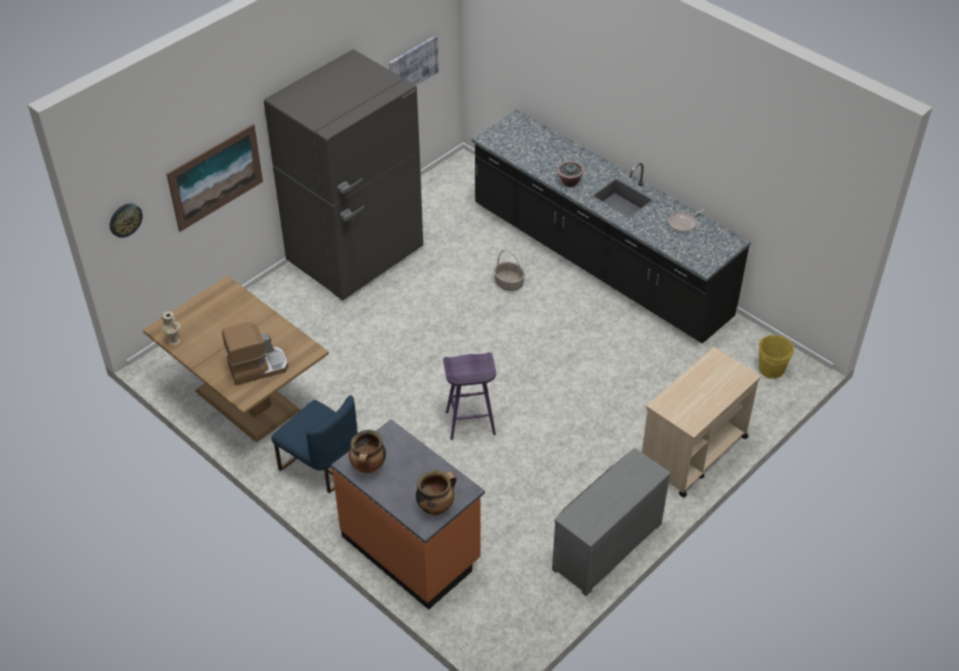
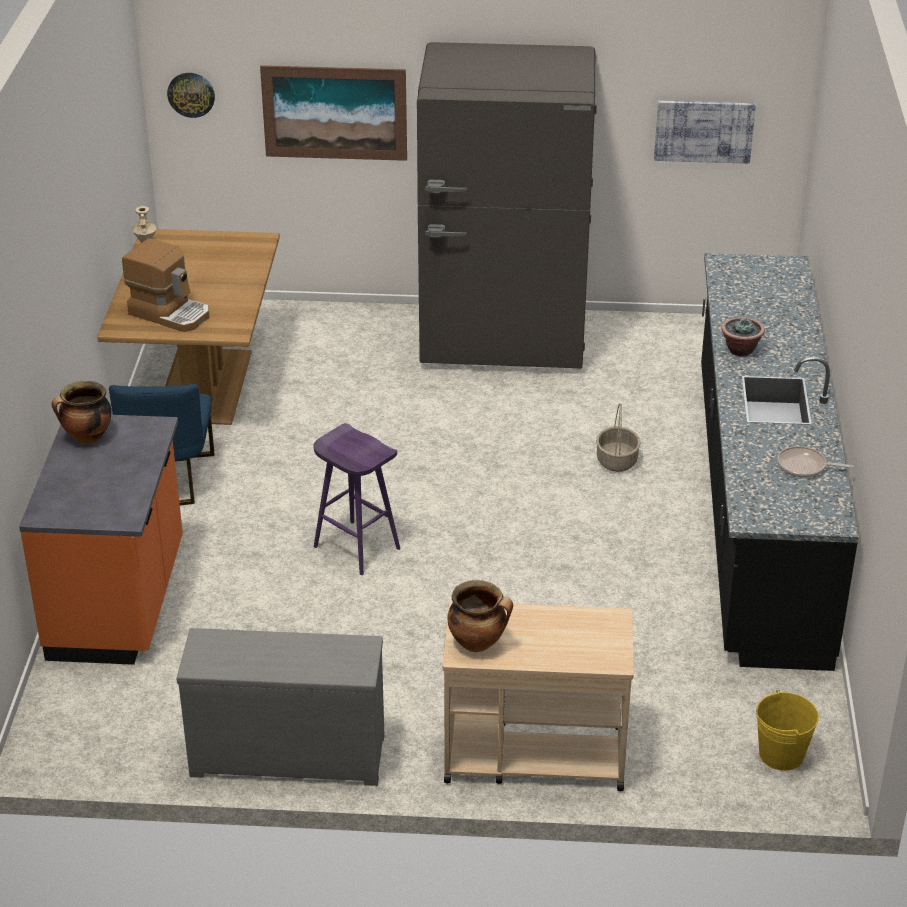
camera: 50 degrees right, 10 degrees down
cooking pot [416,470,457,515] -> cooking pot moved to [447,580,513,652]

